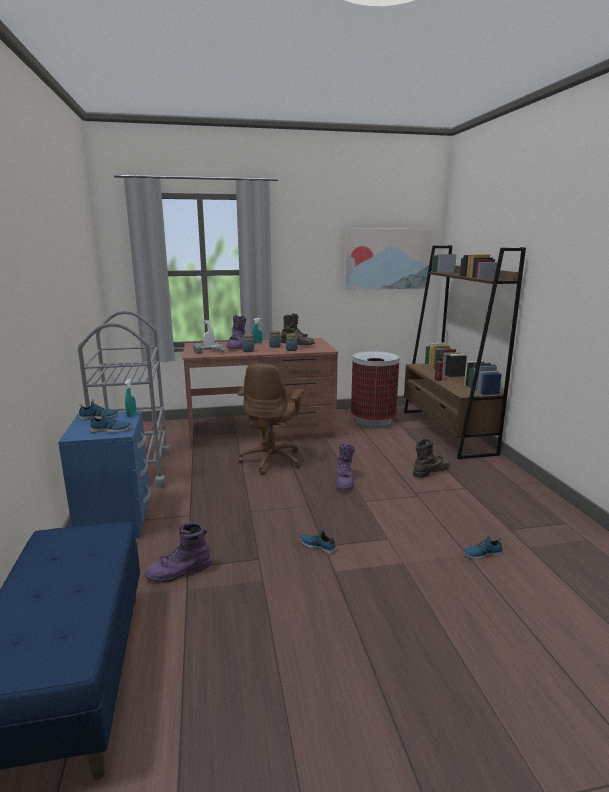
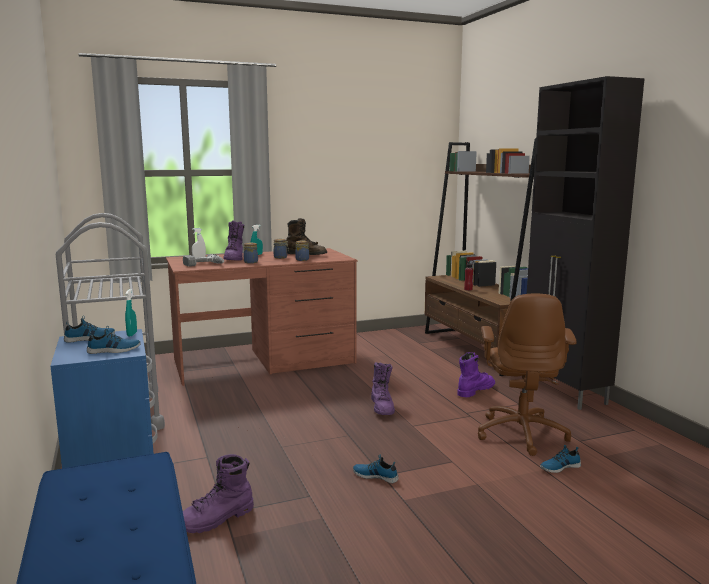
camera: 10 degrees left, 5 degrees down
brown office chair [238,363,305,475] -> brown office chair moved to [478,294,577,456]
picture [344,229,432,290] -> none
trash can [351,351,399,427] -> none
brown boot [413,439,450,478] -> purple boot [458,352,495,397]
none -> black cabinet [527,76,645,410]

